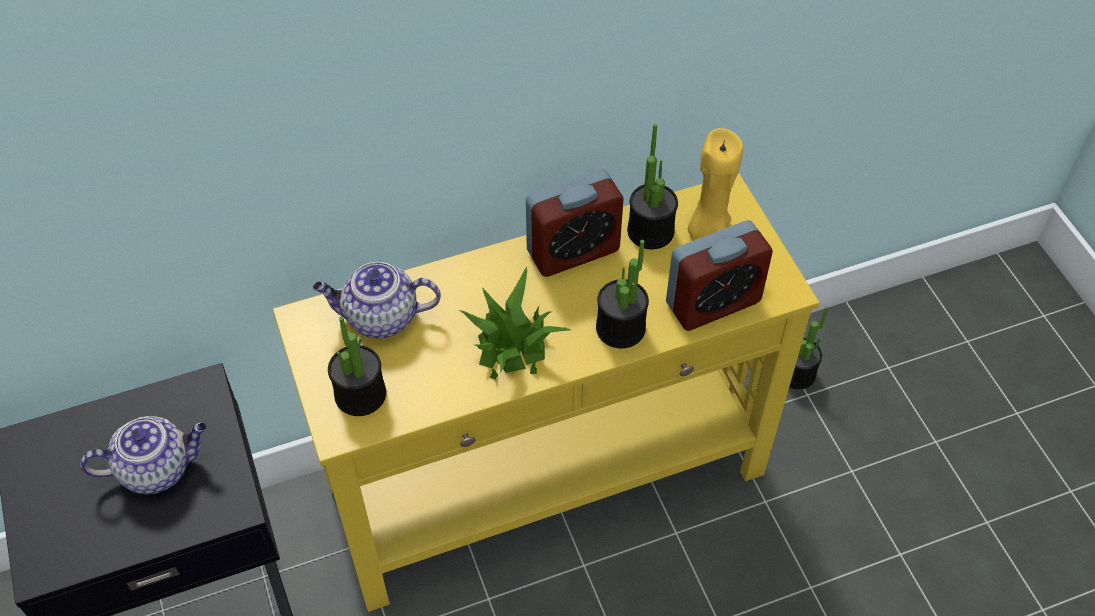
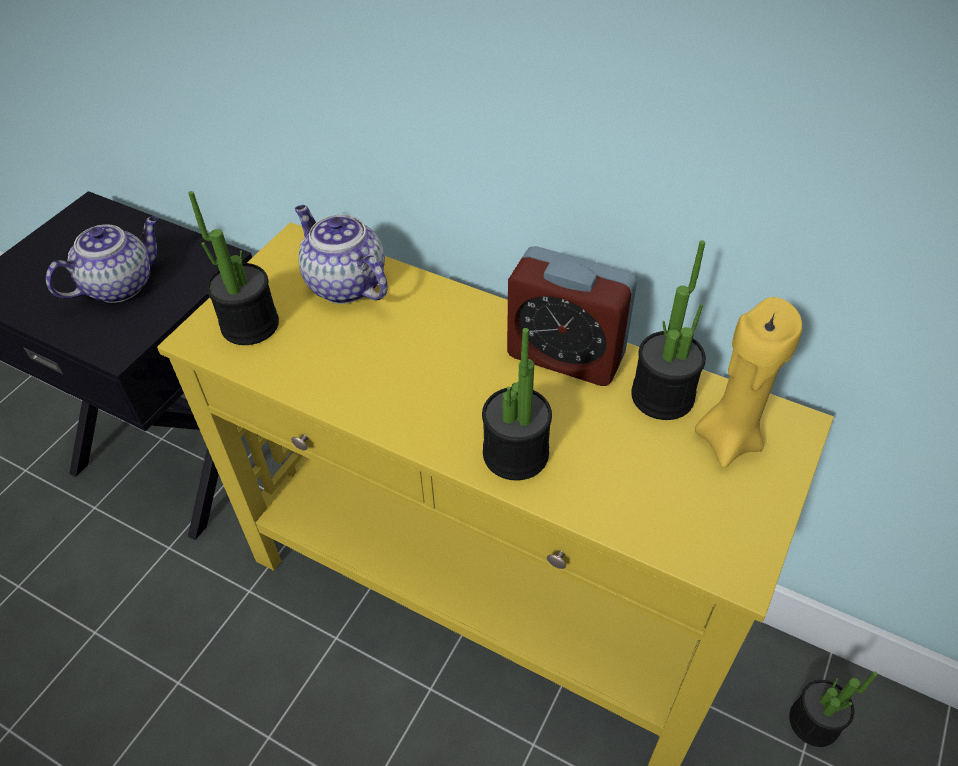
camera: 50 degrees right, 5 degrees down
teapot [80,416,207,494] -> teapot turned 75 degrees counterclockwise [46,216,159,303]
potted plant [459,266,570,380] -> none
alarm clock [666,220,773,331] -> none

